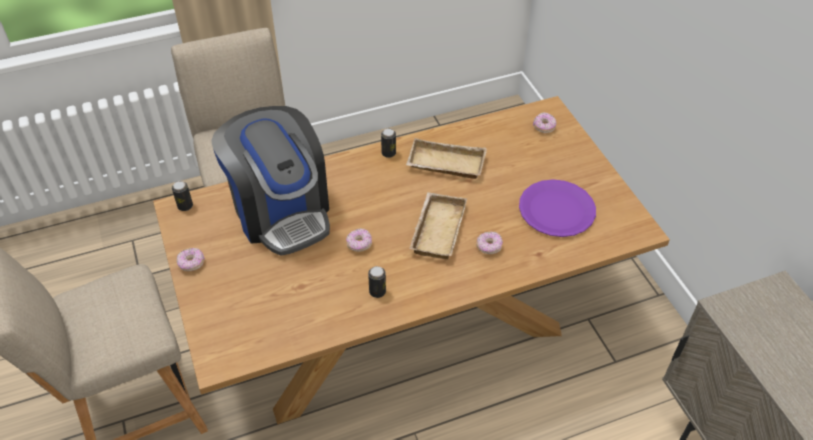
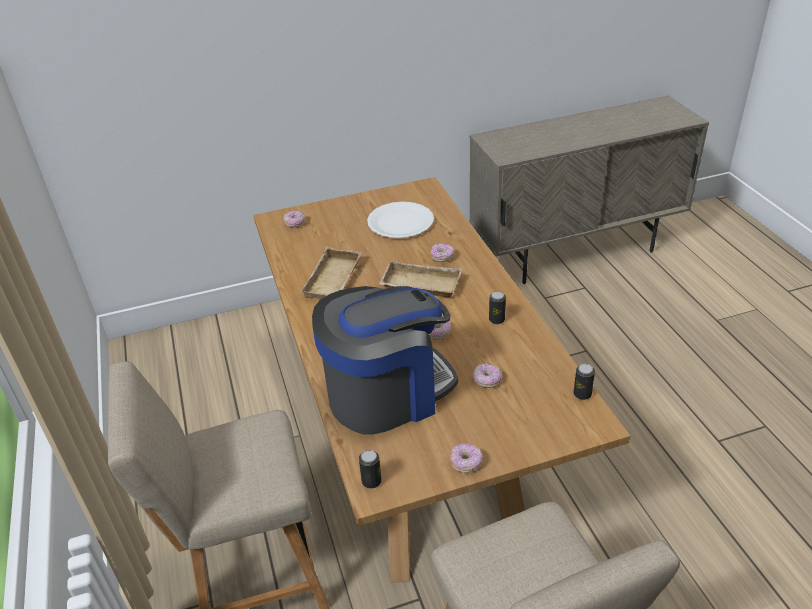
camera: 85 degrees left, 10 degrees down
can [381,128,396,158] -> can moved to [573,364,595,400]
purple plate [519,179,596,237] -> white plate [367,202,434,238]
none -> donut [473,364,502,388]

